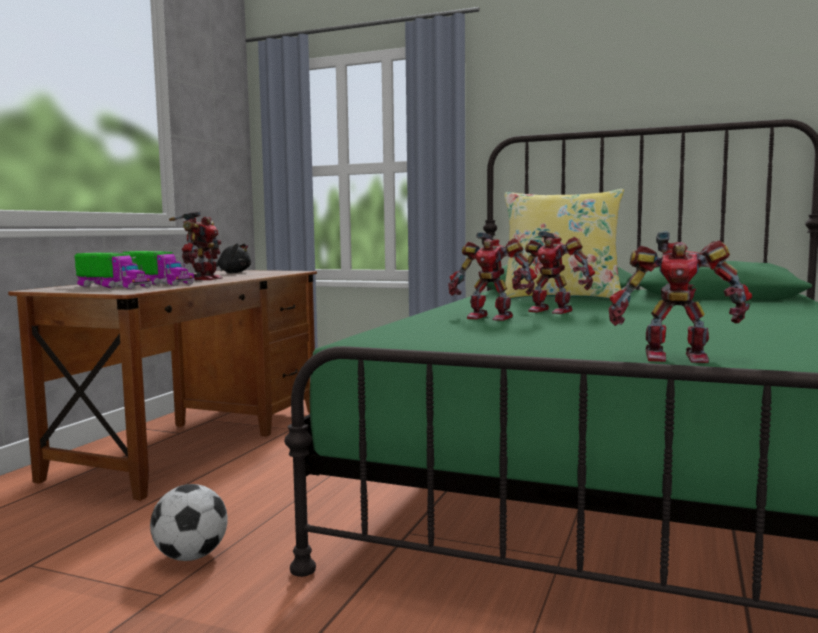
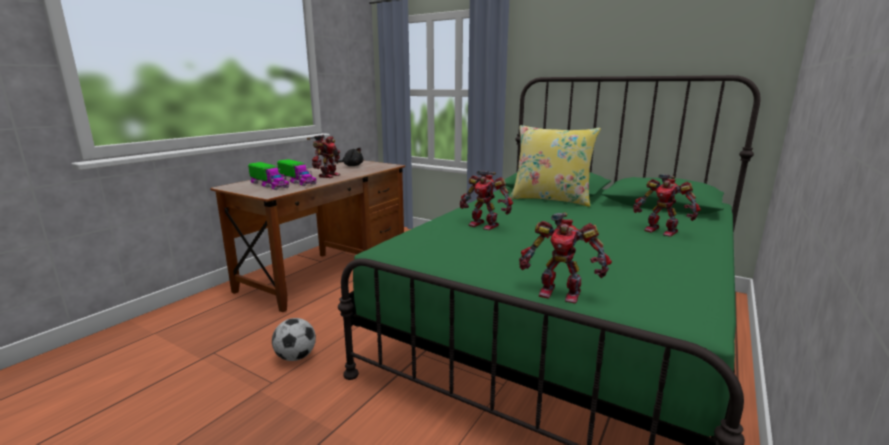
camera: 10 degrees right, 10 degrees up
toy robot [512,231,595,314] -> toy robot moved to [633,174,701,237]

